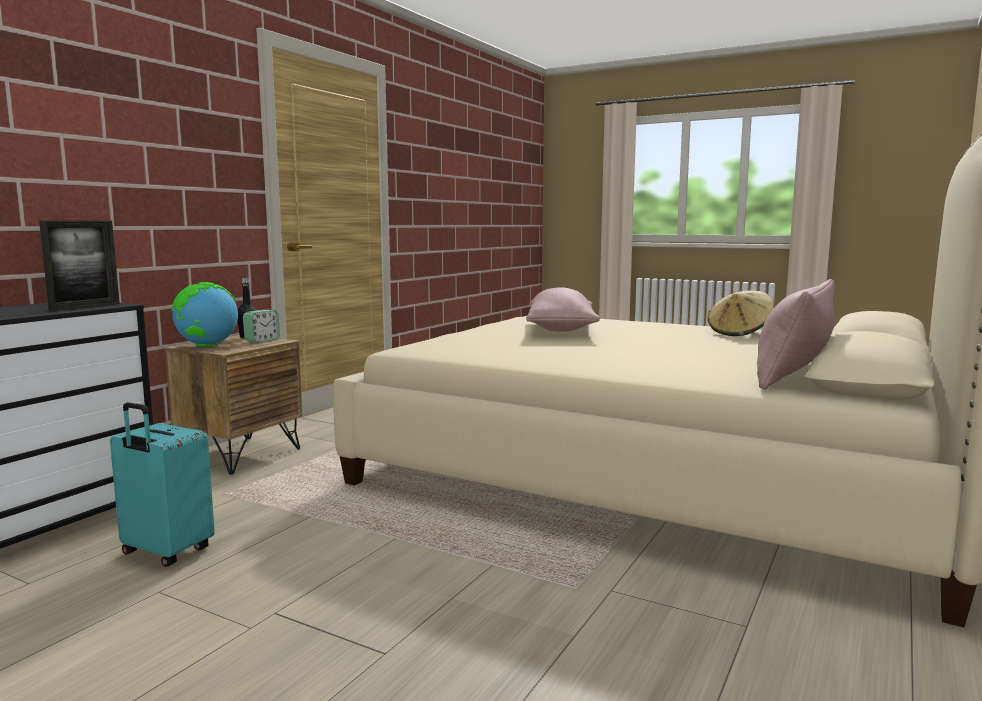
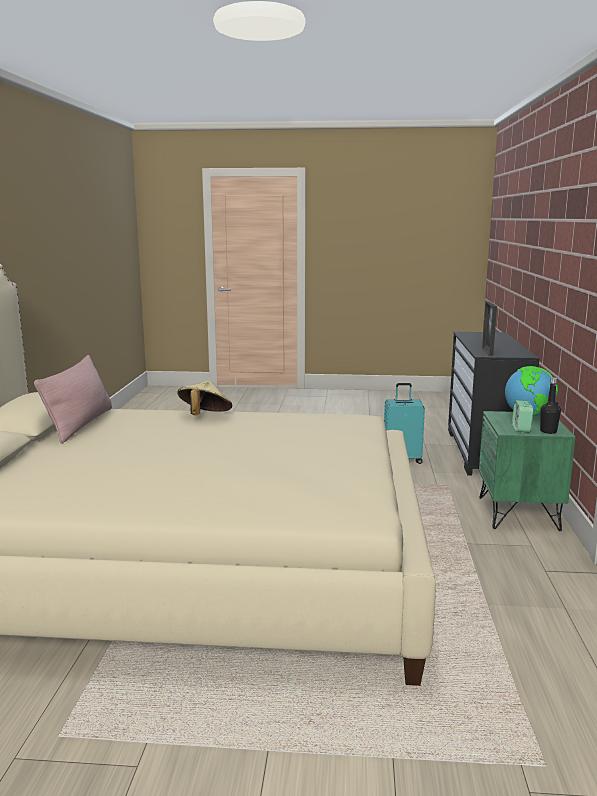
camera: 155 degrees right, 5 degrees up
brown nightstand [165,335,302,475] -> green nightstand [479,411,576,531]
pink pillow [526,287,600,332] -> none
beige hat [708,290,775,336] -> beige hat moved to [177,380,232,415]

